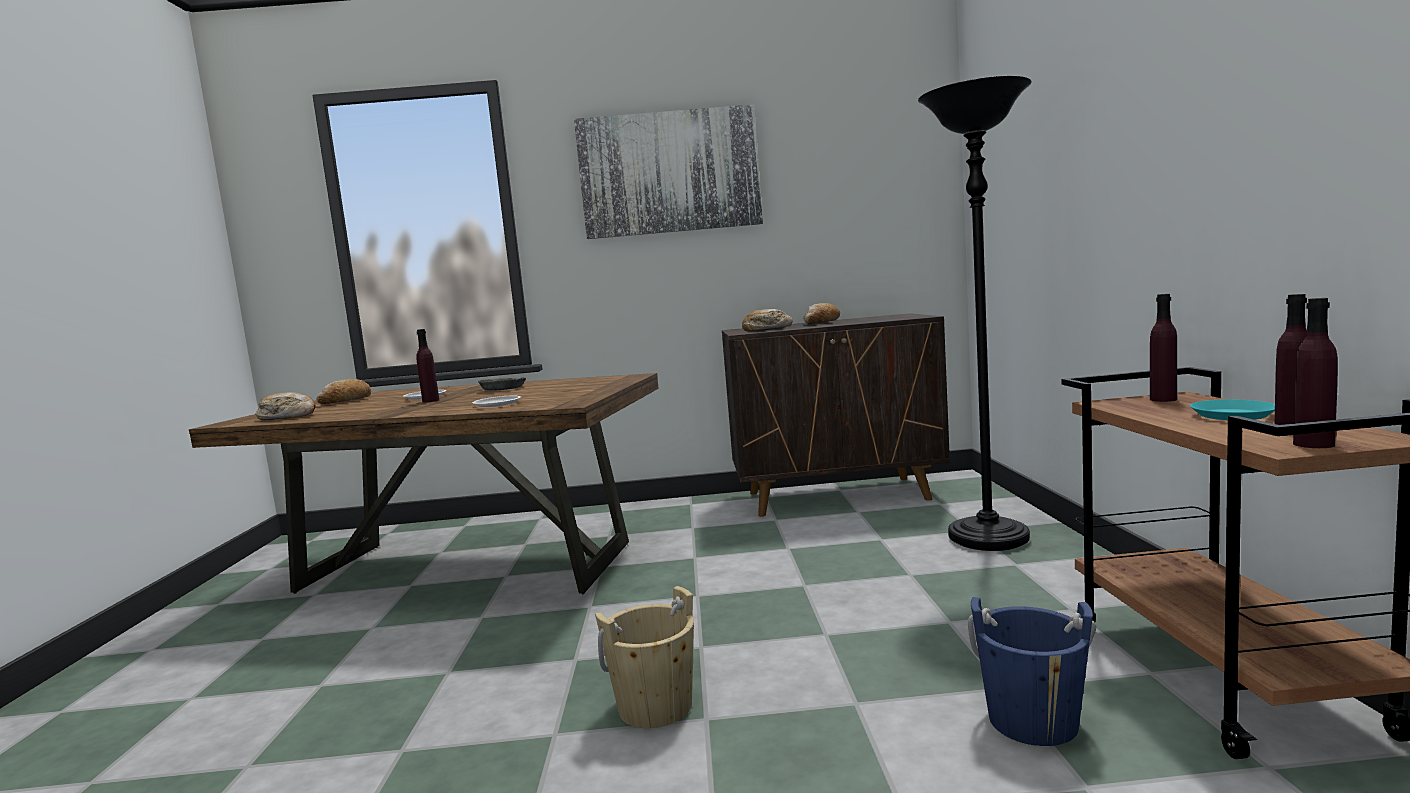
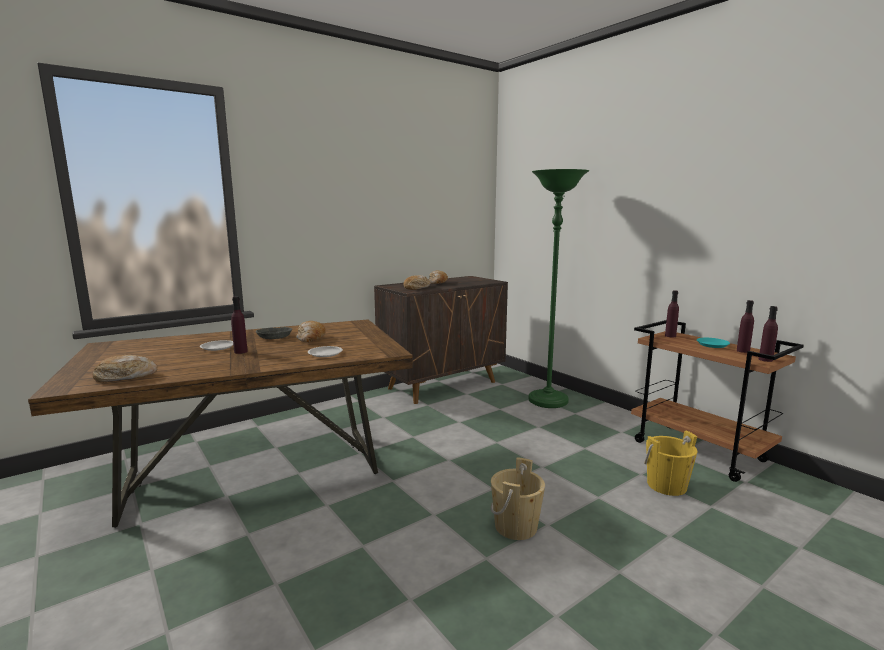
camera: 35 degrees left, 5 degrees up
bread [316,379,371,404] -> bread moved to [296,321,326,342]
picture [574,104,763,239] -> none
black floor lamp [918,76,1032,551] -> green floor lamp [528,169,589,408]
blue bucket [968,597,1096,746] -> yellow bucket [644,430,697,496]

